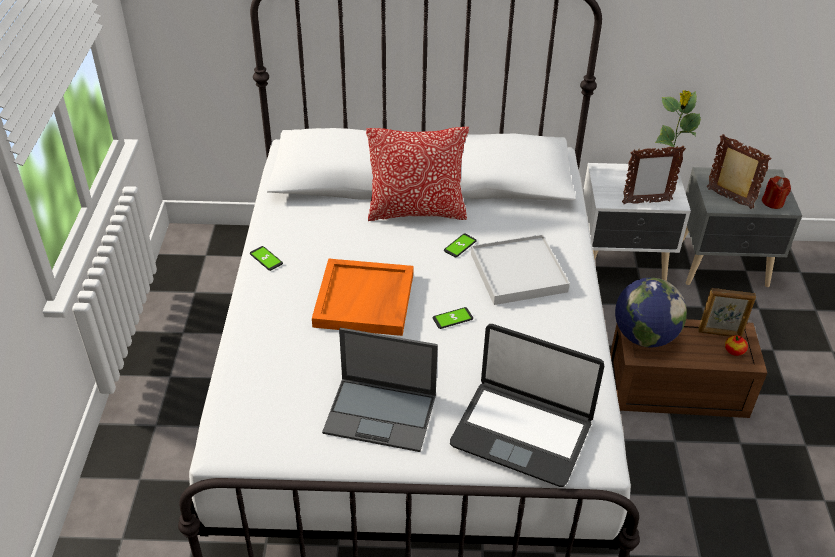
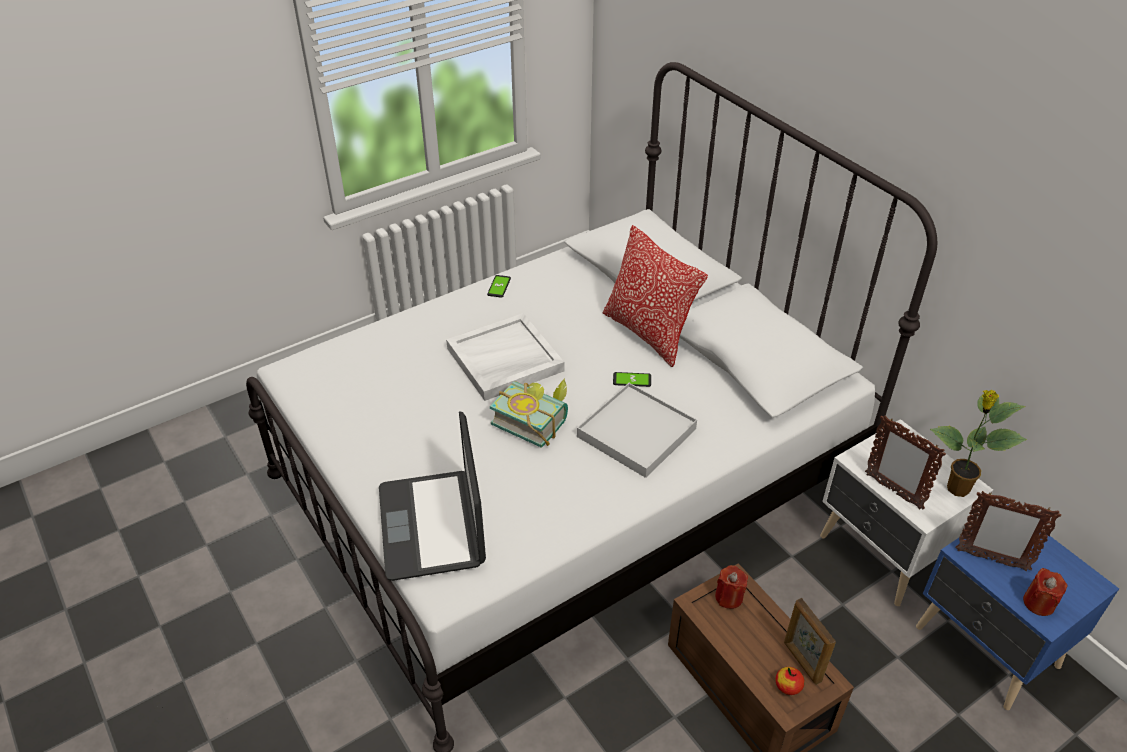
camera: 55 degrees right, 0 degrees up
orange tray [312,258,413,336] -> white tray [446,313,565,401]
laptop [322,328,438,452] -> none
phone [433,307,473,329] -> book [490,378,568,448]
globe [615,278,687,347] -> red candle [715,565,748,609]
grey nightstand [683,167,802,287] -> blue nightstand [916,504,1119,710]
picture frame [707,134,772,209] -> picture frame turned 105 degrees clockwise [956,491,1061,571]

